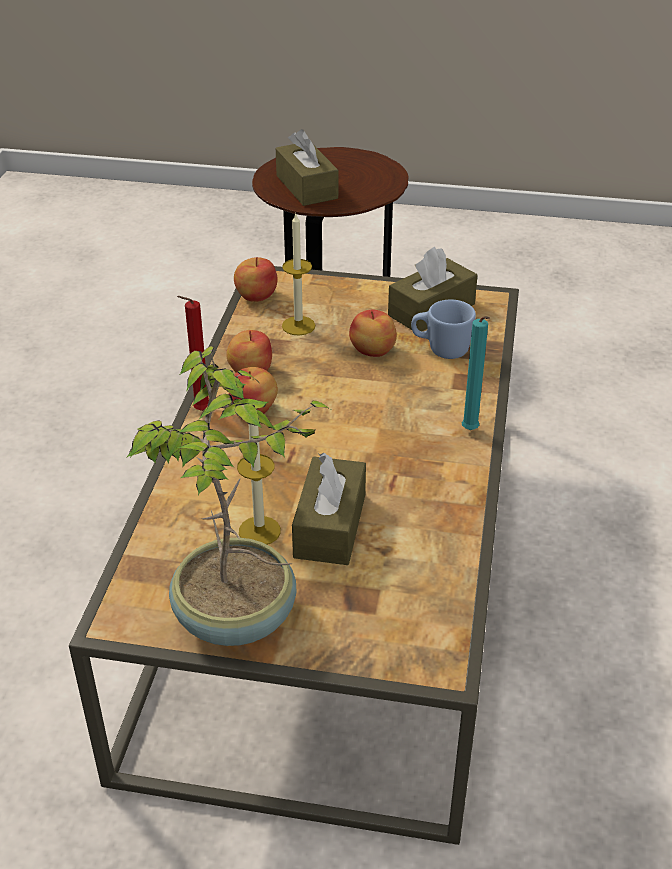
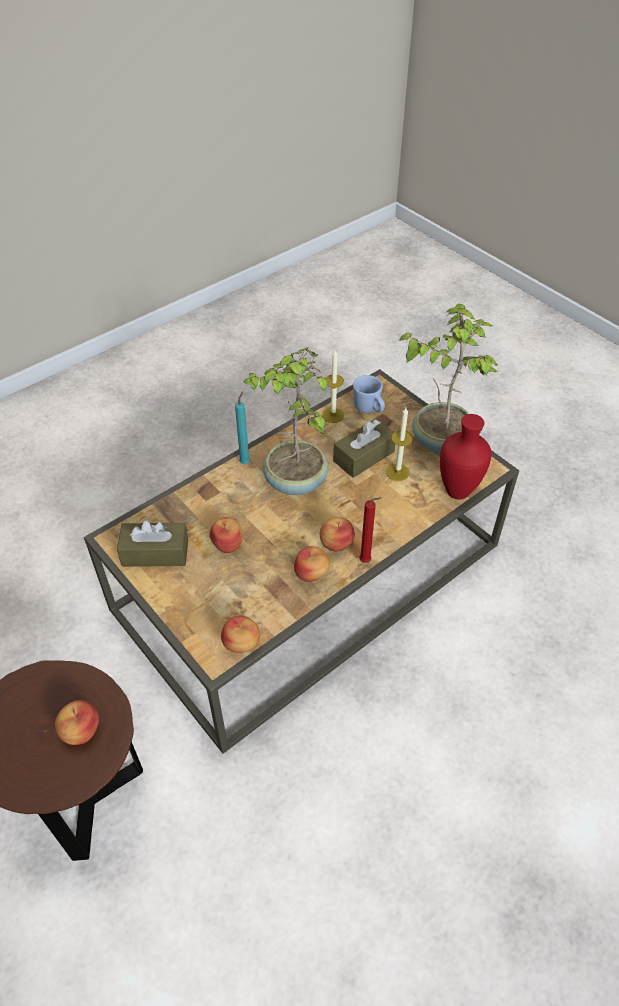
camera: 140 degrees left, 10 degrees up
brown tissue box [276,129,338,206] -> apple [55,700,99,745]
candle [282,212,315,336] -> candle moved to [322,350,344,423]
blue mug [411,299,476,359] -> blue mug moved to [353,375,385,413]
none -> potted plant [243,347,329,495]
none -> red vase [440,414,492,500]

